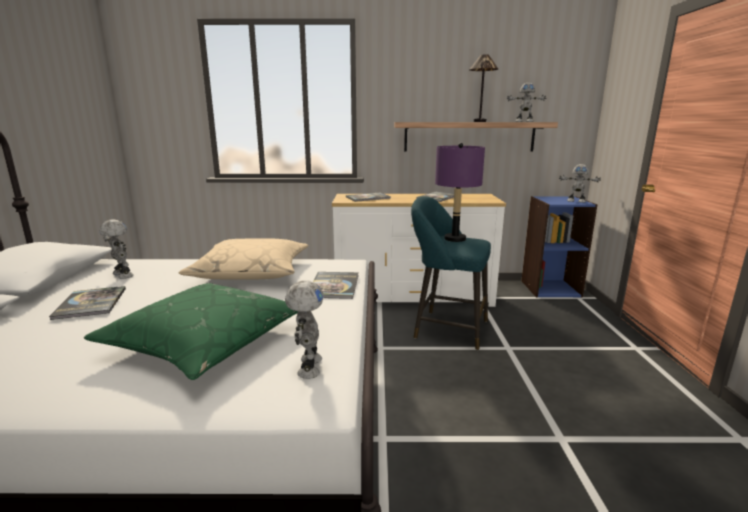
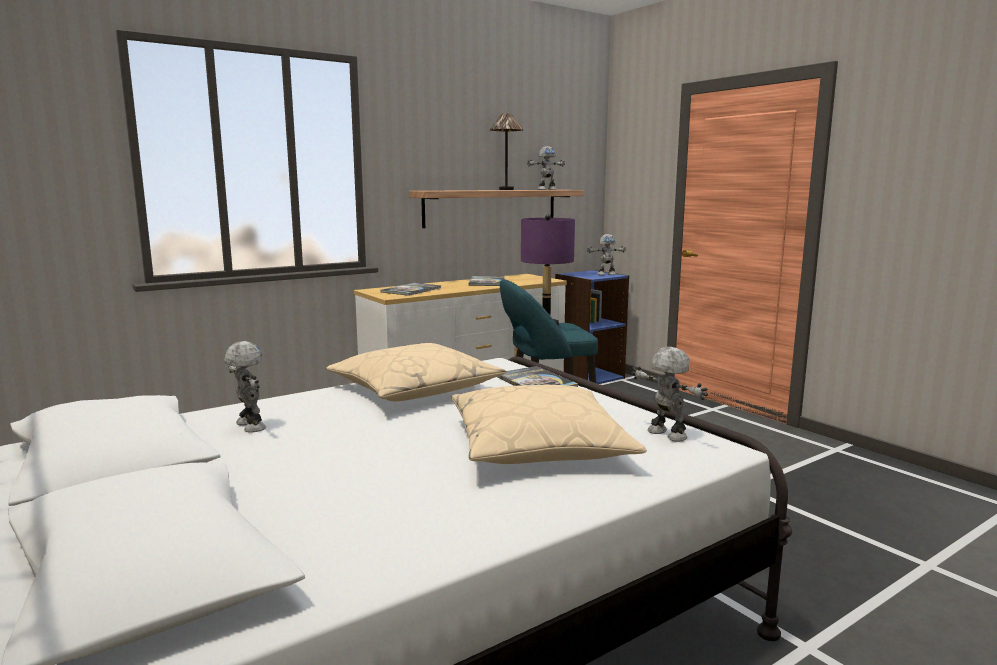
camera: 35 degrees left, 5 degrees down
book [49,286,126,320] -> none
green pillow [84,283,298,380] -> beige pillow [452,385,647,464]
toy robot [100,219,134,279] -> toy robot turned 45 degrees clockwise [224,341,266,433]

